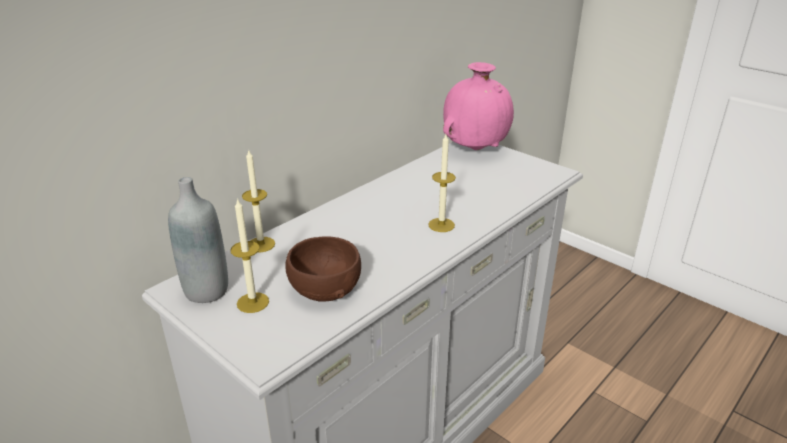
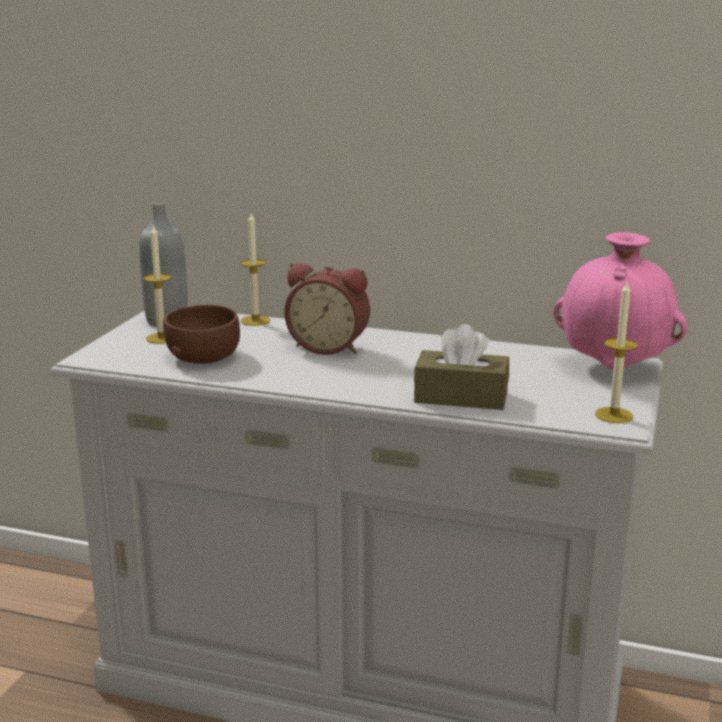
camera: 65 degrees right, 10 degrees down
candle [428,134,456,232] -> candle moved to [595,282,638,423]
none -> alarm clock [284,263,370,355]
none -> brown tissue box [414,324,509,410]

